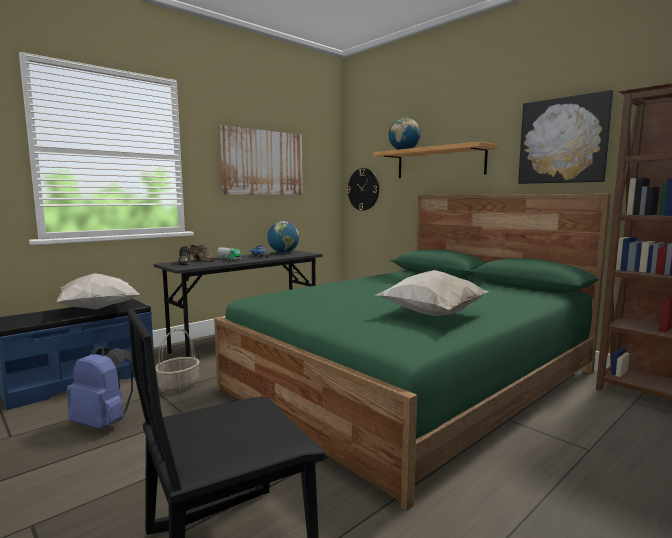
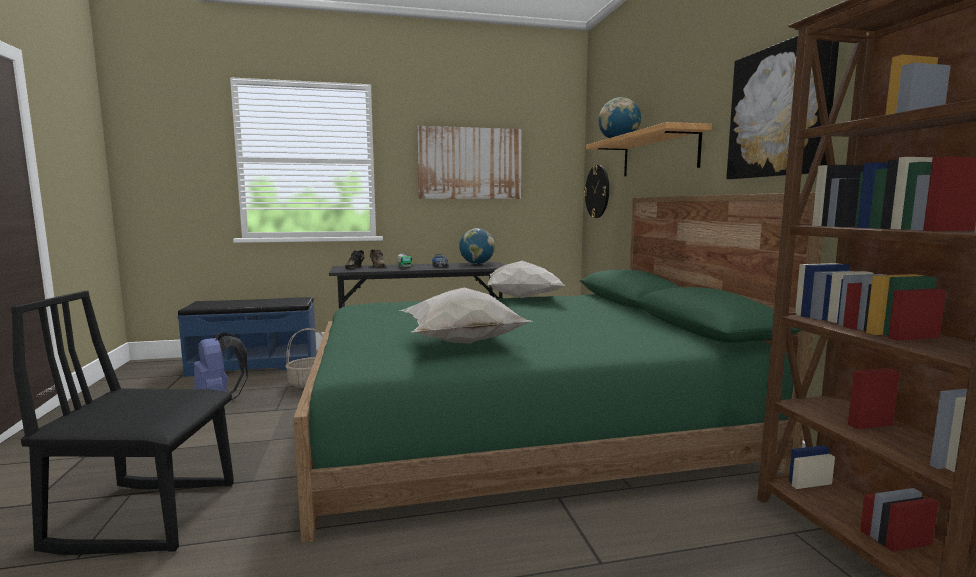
camera: 30 degrees right, 0 degrees up
white pillow [56,273,140,309] -> white pillow moved to [488,261,565,298]

